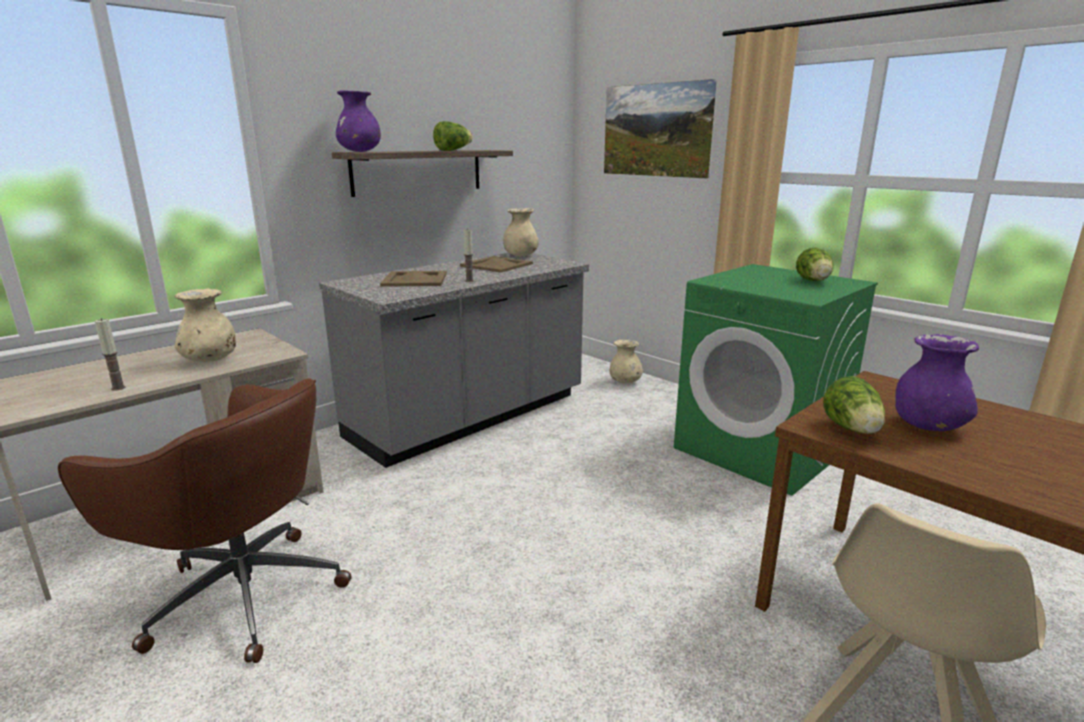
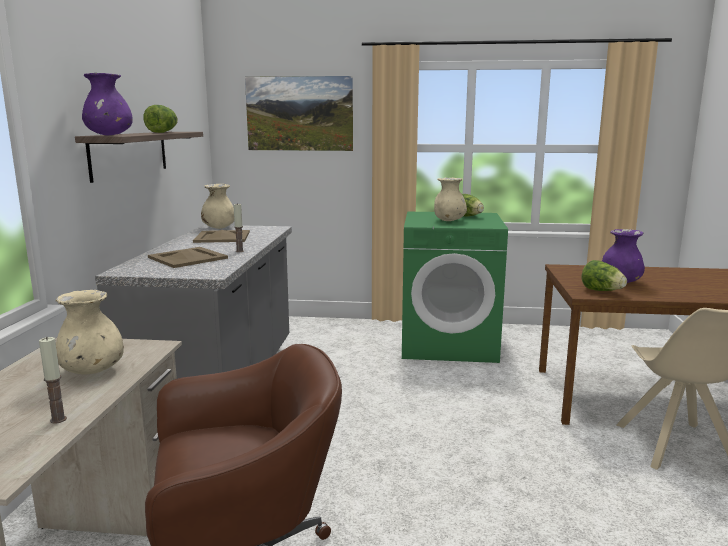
camera: 40 degrees left, 5 degrees down
beige vase [610,340,643,384] -> beige vase moved to [434,177,467,221]

